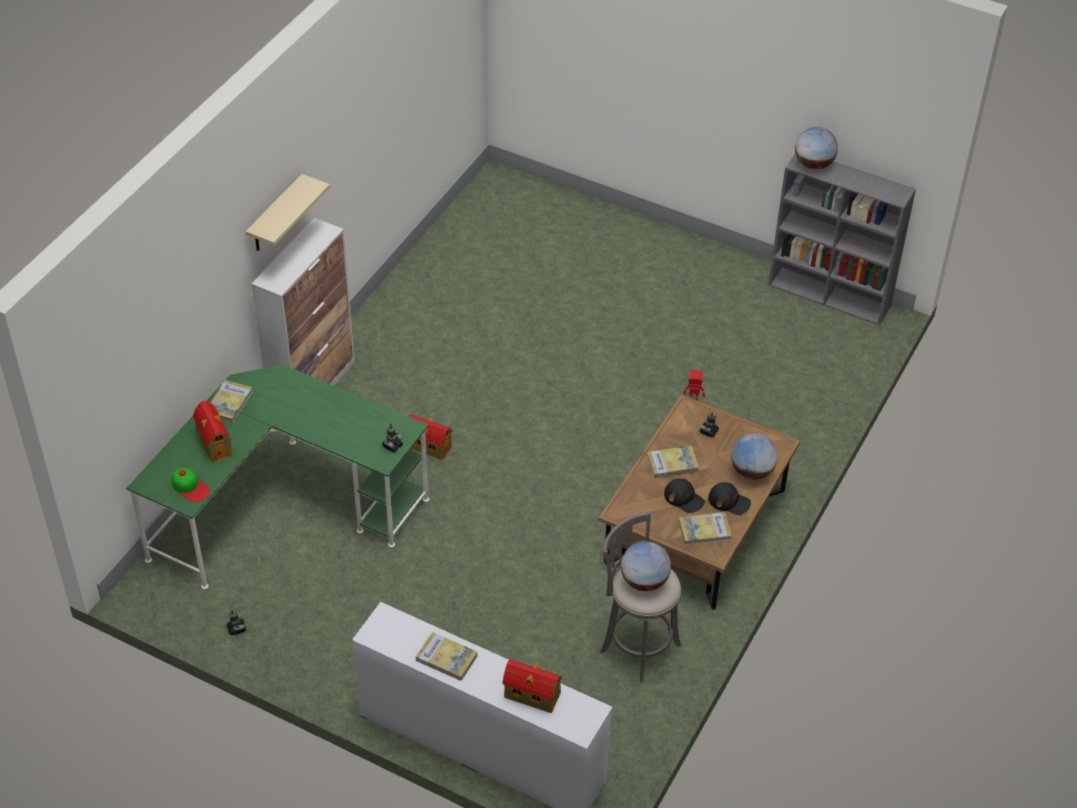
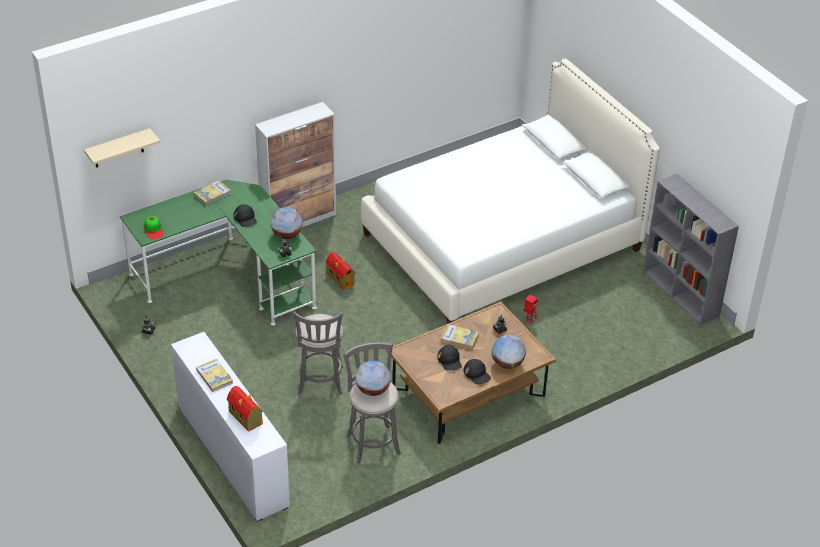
camera: 30 degrees right, 5 degrees down
toy house [193,401,233,462] -> none
beige shelf [245,174,330,251] -> beige shelf moved to [84,128,160,168]
book [678,512,732,545] -> none
globe [795,127,838,170] -> globe moved to [271,207,303,239]
none -> black cap [234,204,257,227]
none -> grey stool [293,311,343,394]
none -> white bed [361,58,660,324]

